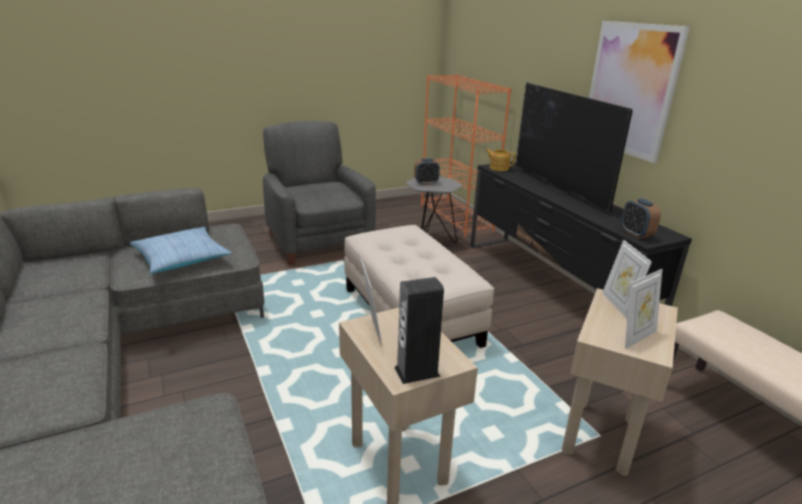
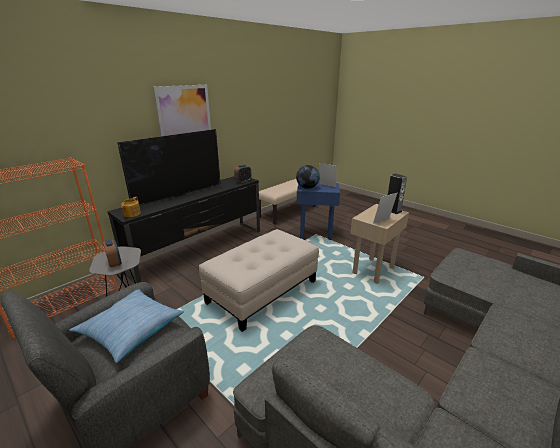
camera: 110 degrees left, 0 degrees up
pillow [130,227,232,274] -> pillow moved to [69,289,184,363]
beige side table [562,288,678,476] -> blue side table [297,182,340,240]
picture frame [602,240,652,318] -> globe [296,165,320,189]

